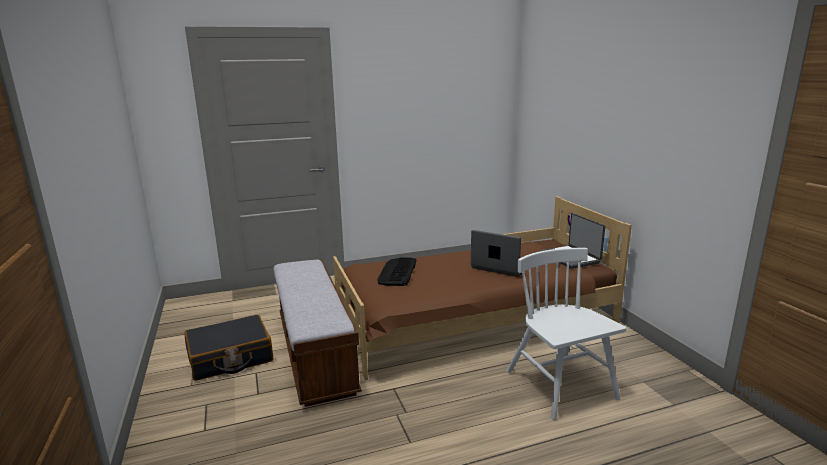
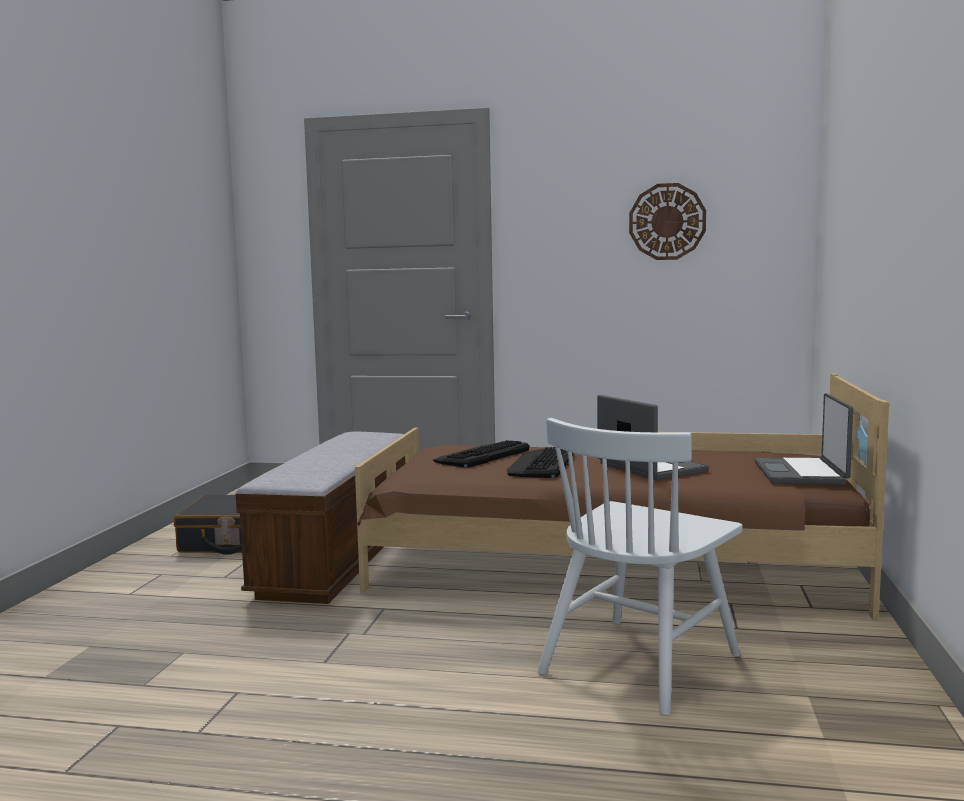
camera: 30 degrees right, 10 degrees down
white chair [507,248,627,420] -> white chair turned 150 degrees counterclockwise [537,418,743,716]
none -> keyboard [507,447,574,478]
none -> wall clock [629,183,706,260]

